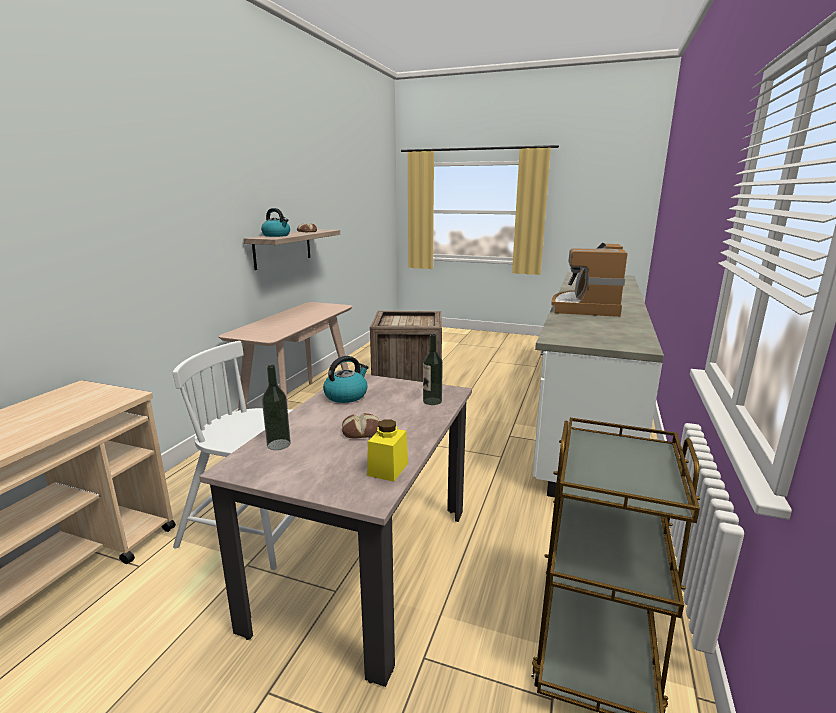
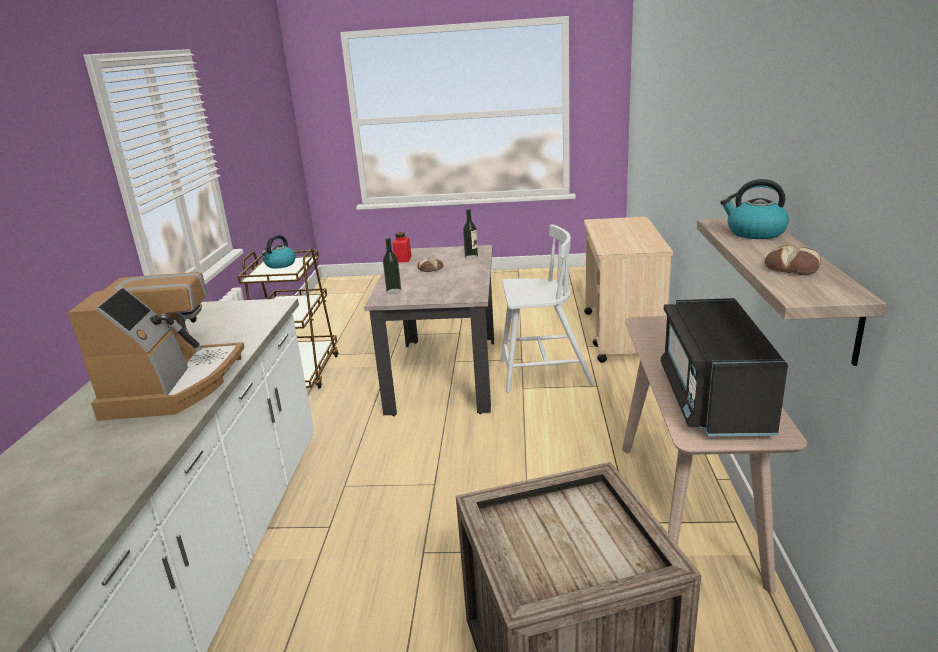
camera: 165 degrees right, 5 degrees up
kettle [323,356,369,403] -> kettle moved to [261,235,296,269]
yellow jar [367,419,408,482] -> red jar [393,232,412,262]
none -> black microwave [661,298,788,436]

